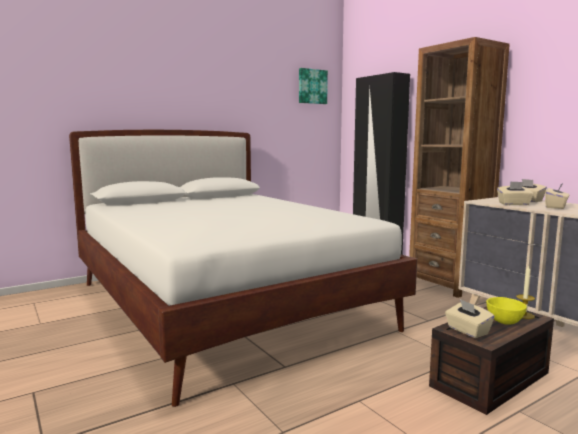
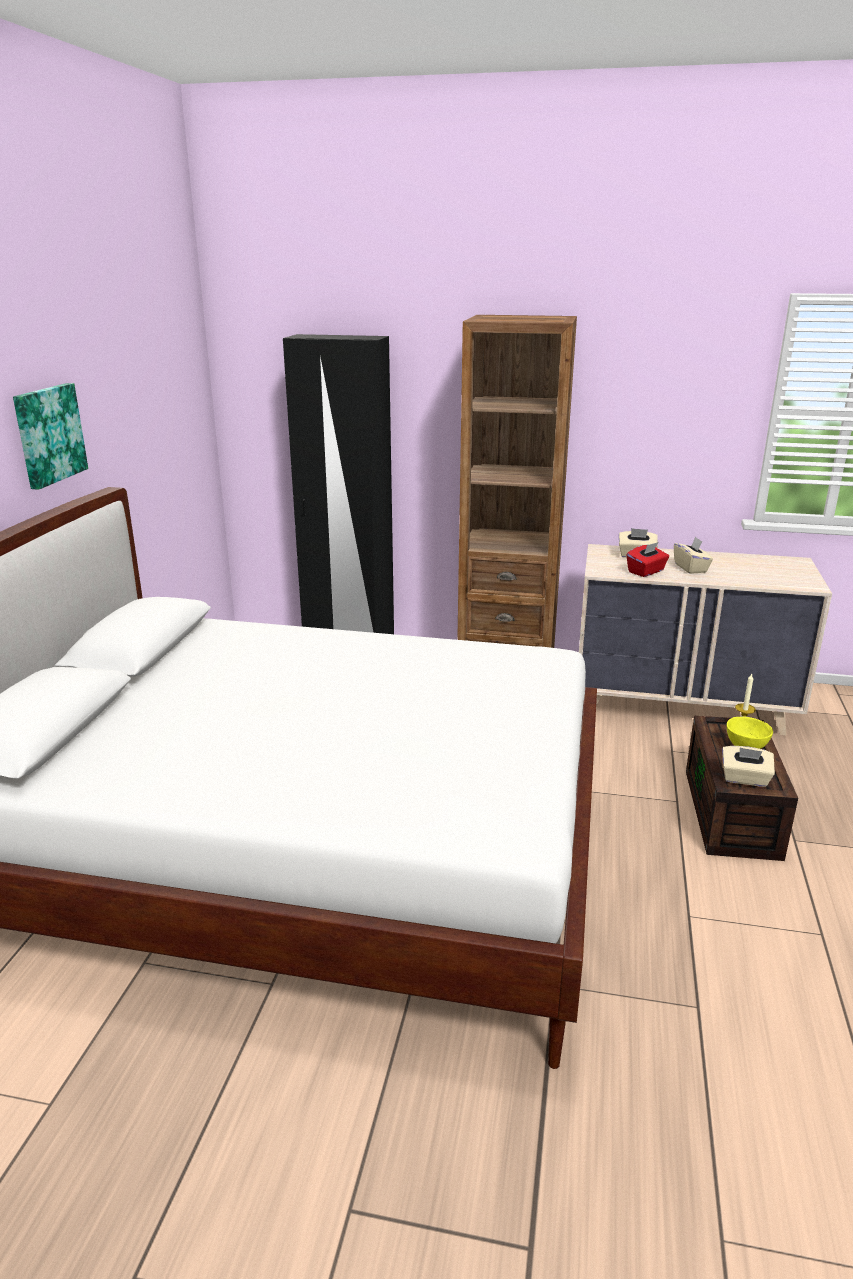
camera: 45 degrees left, 15 degrees up
picture [299,68,328,104] -> picture moved to [13,383,88,490]
beige tissue box [497,181,534,205] -> red tissue box [627,542,669,577]

